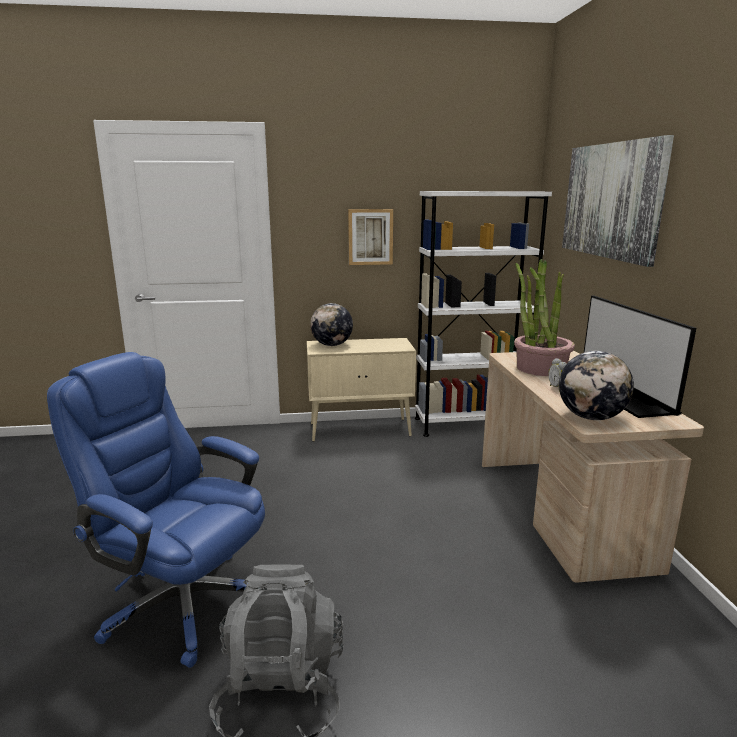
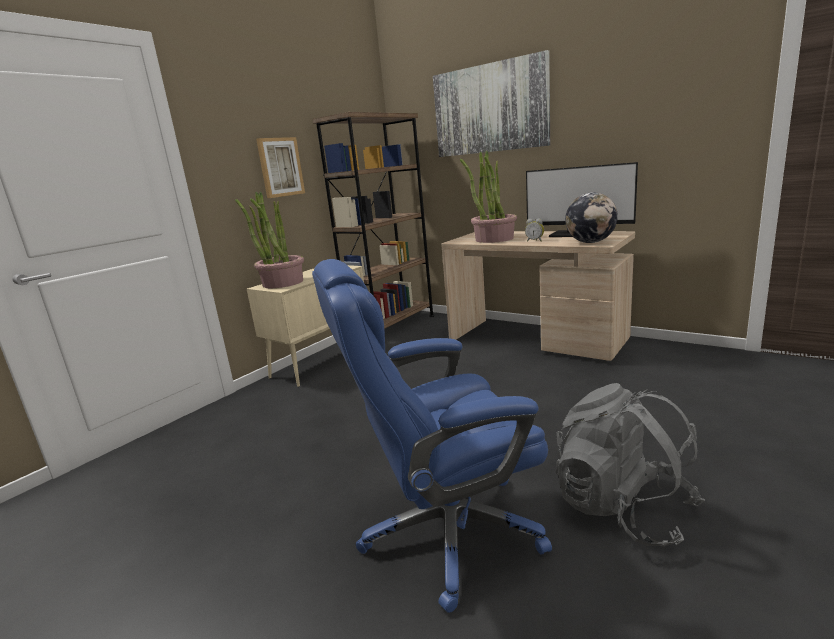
camera: 45 degrees left, 0 degrees up
globe [310,303,353,346] -> potted plant [235,192,304,288]
white bookcase [415,191,552,437] -> brown bookcase [312,112,434,329]

